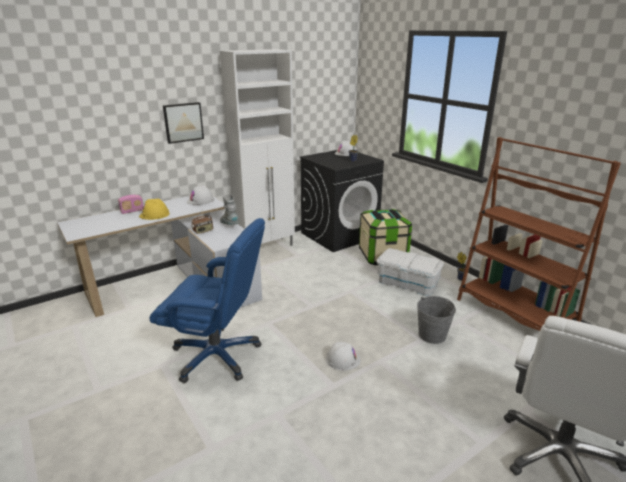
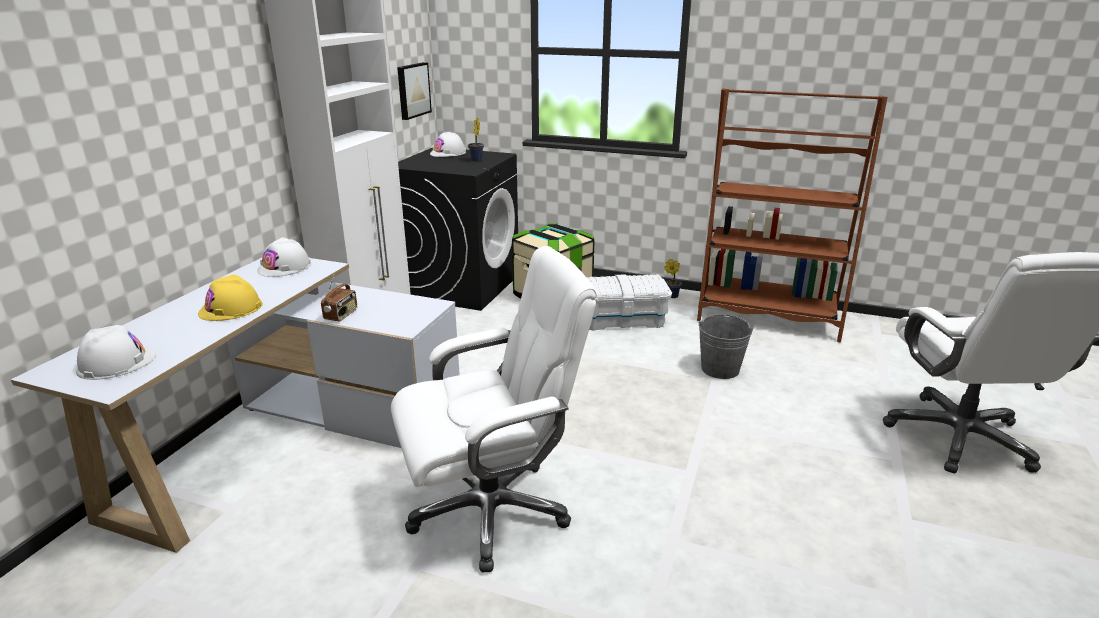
camera: 35 degrees left, 0 degrees up
radio [118,195,144,214] -> none
blue office chair [150,218,265,383] -> white office chair [391,246,597,572]
picture [163,102,204,144] -> picture moved to [397,62,432,120]
grey boot [220,194,239,225] -> none
white hard hat [326,342,361,370] -> white hard hat moved to [76,325,156,380]

